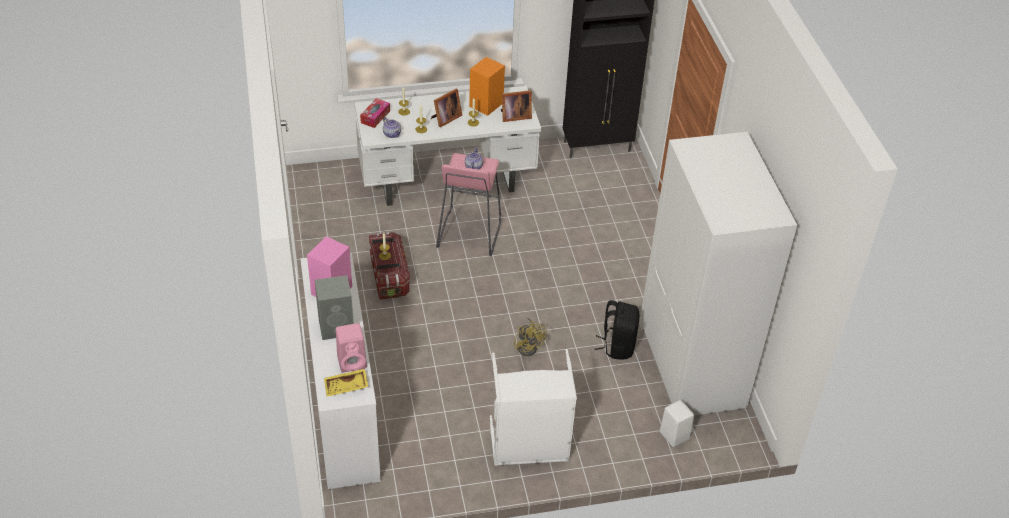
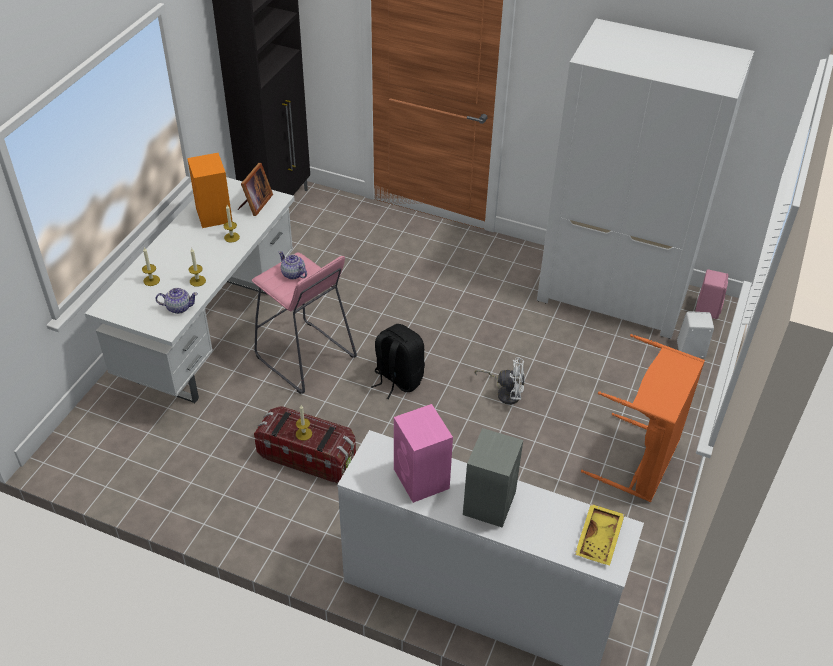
camera: 55 degrees left, 0 degrees up
pink speaker [336,323,367,373] -> pink speaker moved to [695,269,728,319]
tissue box [360,98,390,128] -> none
picture frame [431,89,462,127] -> none
white laundry basket [490,349,577,466] -> orange laundry basket [581,334,705,502]
yellow fan [514,318,547,356] -> white fan [475,357,525,405]
black backpack [595,300,639,360] -> black backpack moved to [371,324,425,399]

